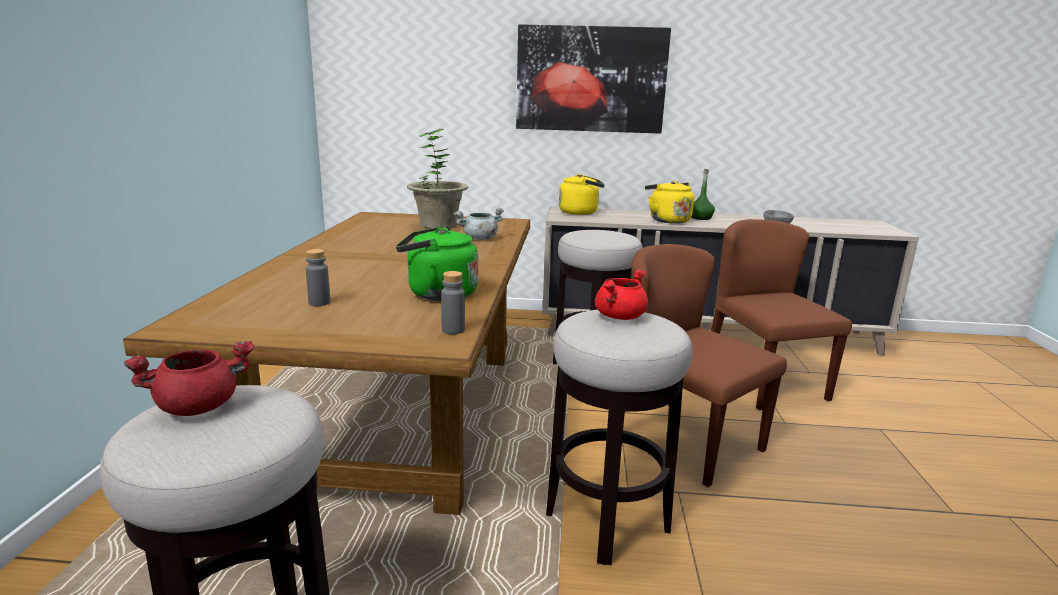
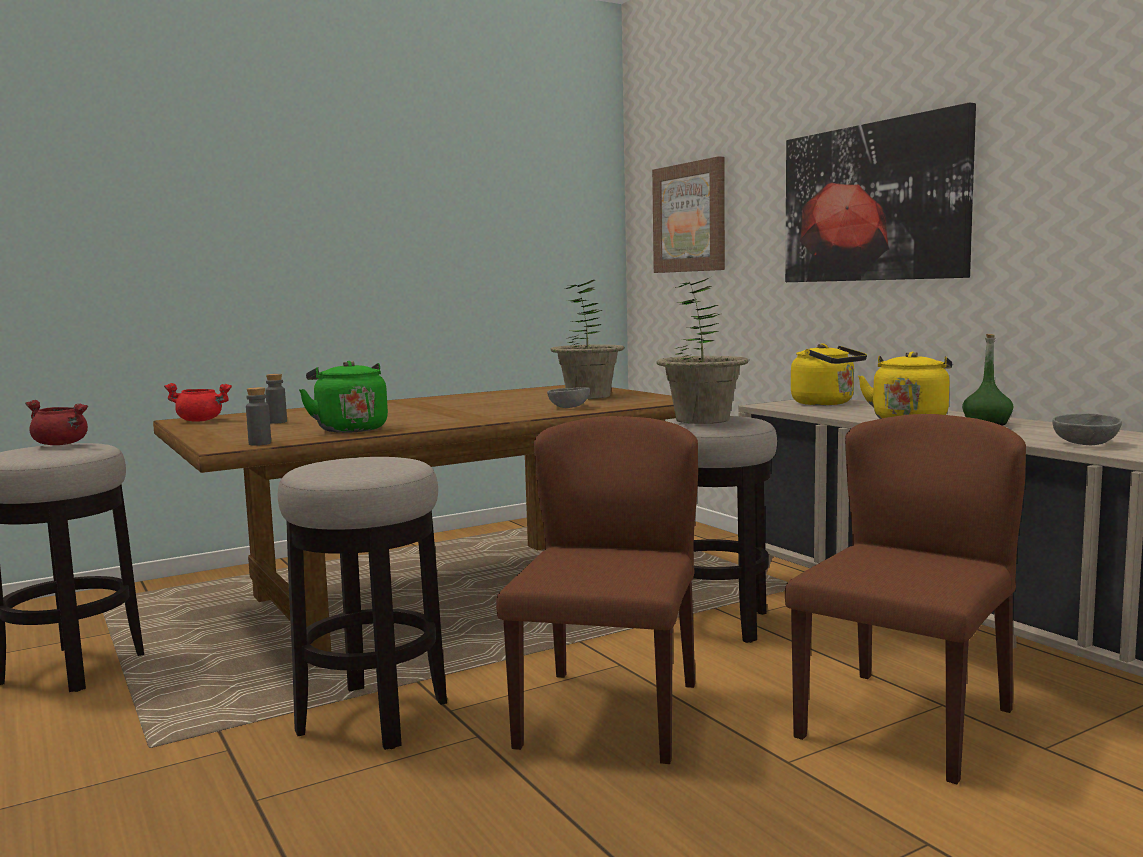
camera: 55 degrees right, 10 degrees down
grey cooking pot [454,207,504,240] -> grey bowl [547,387,590,408]
red cooking pot [595,269,648,320] -> red cooking pot moved to [164,383,232,422]
none -> picture [652,156,725,273]
none -> potted plant [656,276,749,424]

